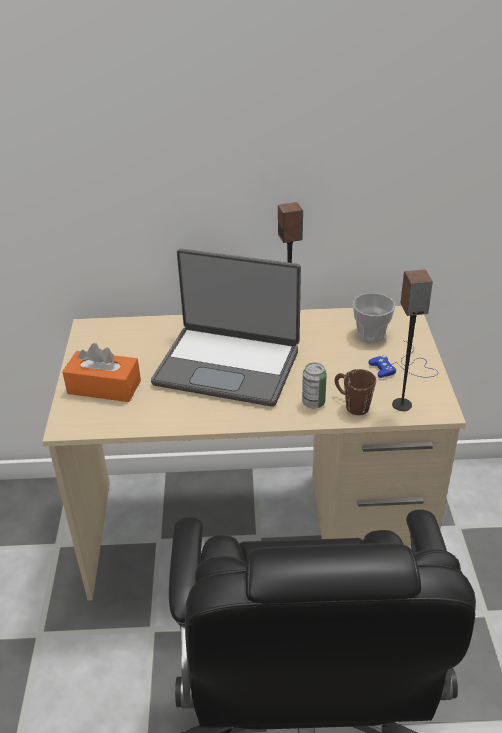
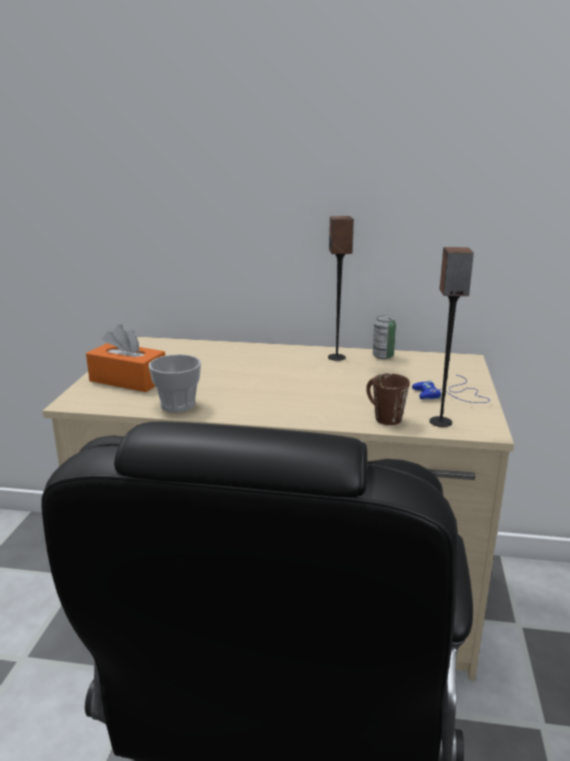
camera: 10 degrees right, 15 degrees down
laptop [151,249,301,407] -> none
can [302,363,327,408] -> can moved to [373,315,396,359]
cup [353,293,395,343] -> cup moved to [149,354,201,413]

